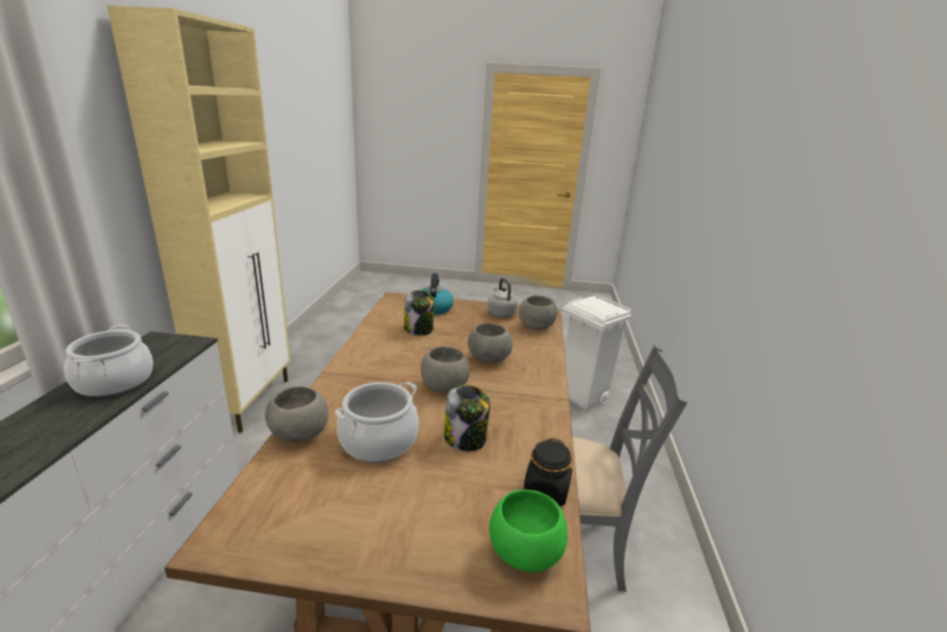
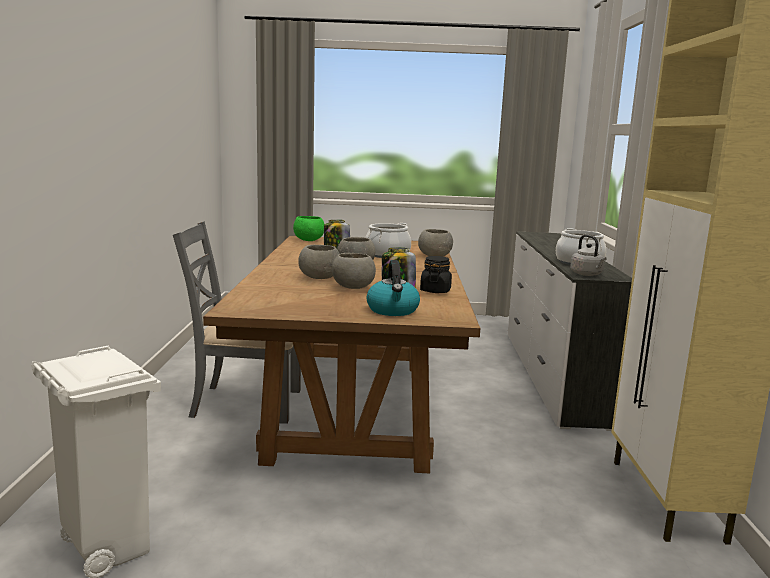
camera: 175 degrees right, 10 degrees down
grey kettle [487,278,517,318] -> grey kettle moved to [570,234,607,276]
grey bowl [519,295,558,330] -> grey bowl moved to [332,253,376,289]
black jar [524,438,572,507] -> black jar moved to [420,256,452,293]

